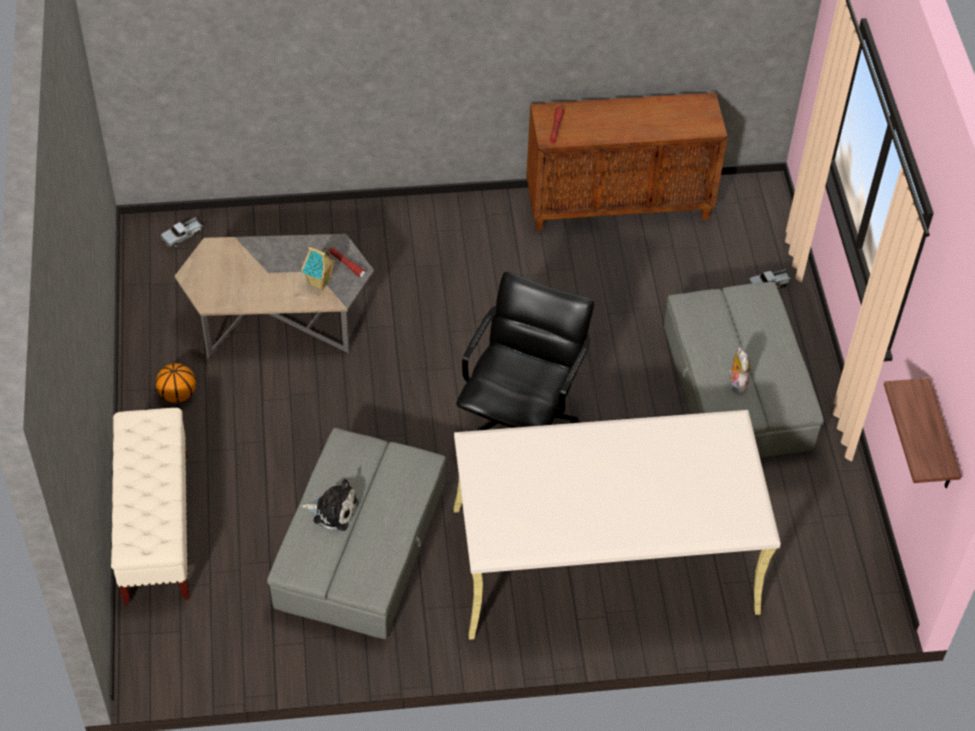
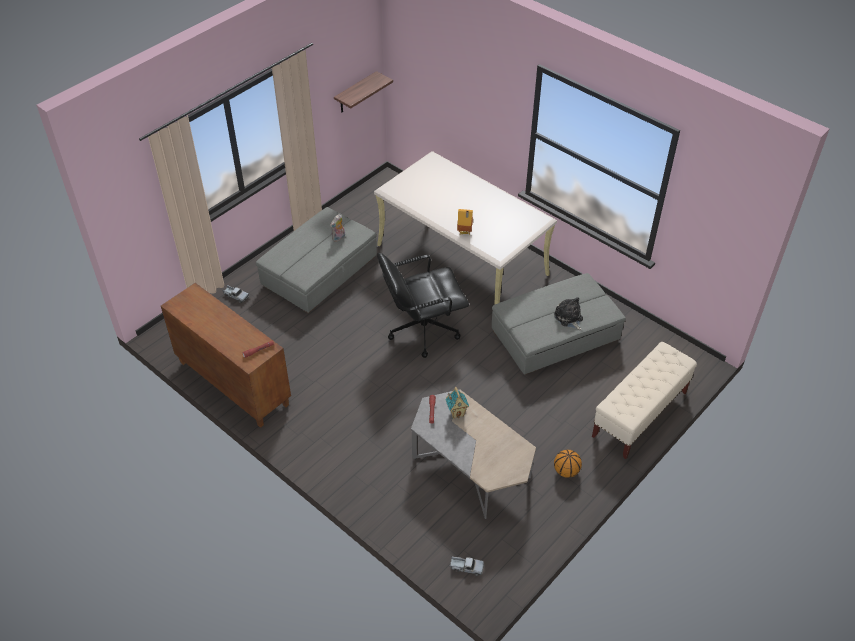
camera: 130 degrees left, 5 degrees down
none -> toy house [457,209,473,235]

